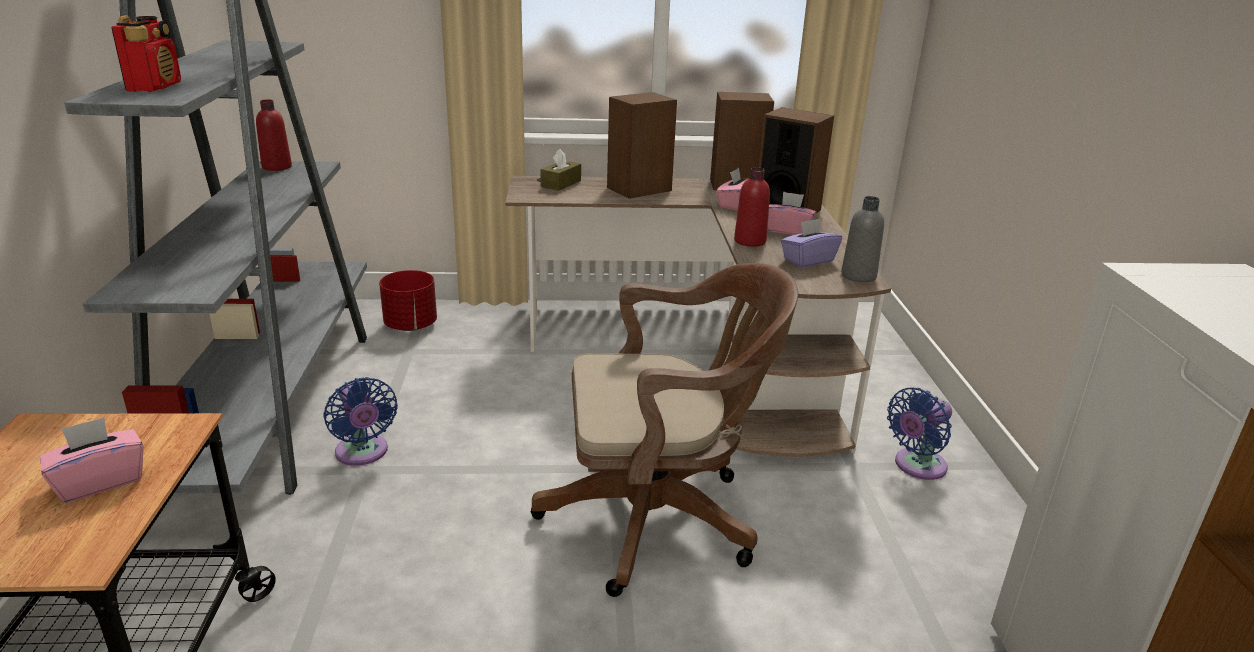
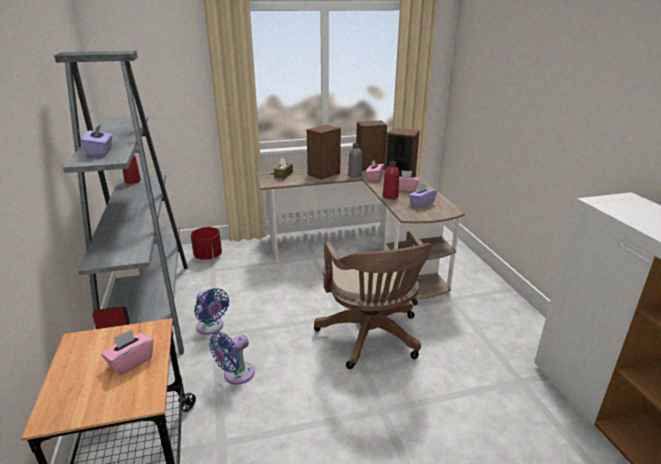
camera: 10 degrees left, 0 degrees up
radio [111,15,181,92] -> purple tissue box [81,124,112,157]
brown office chair [531,263,798,597] -> brown office chair turned 90 degrees clockwise [314,230,432,369]
grey bottle [841,196,884,282] -> grey bottle moved to [348,143,362,178]
blue fan [887,387,952,480] -> blue fan moved to [209,332,255,384]

